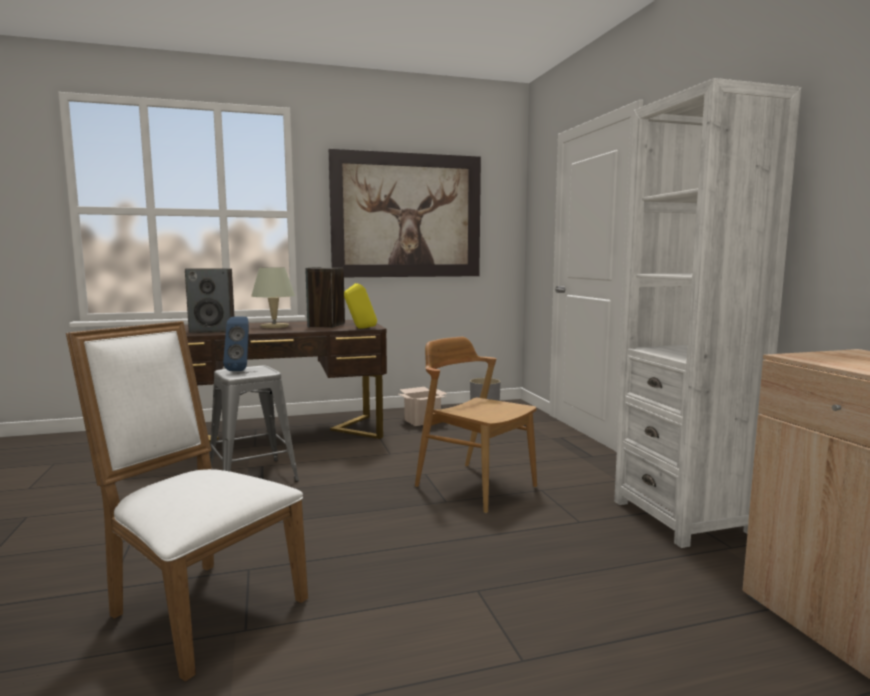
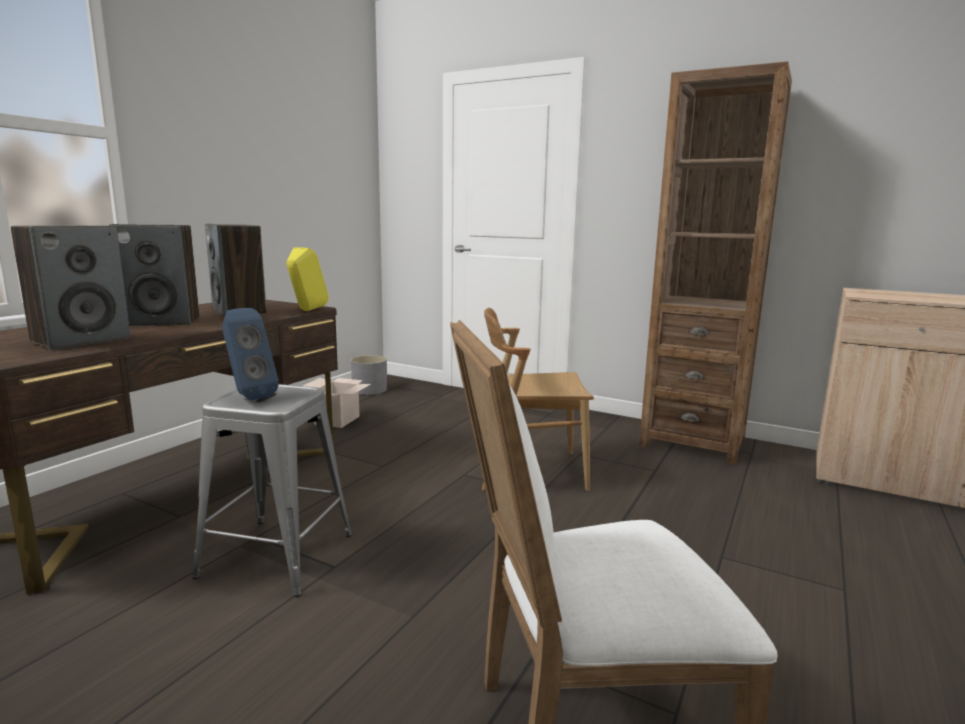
camera: 45 degrees left, 5 degrees up
beige table lamp [251,267,295,328] -> speaker [109,224,199,326]
picture [328,149,481,277] -> none
white bookcase [614,78,801,548] -> brown bookcase [639,61,792,465]

